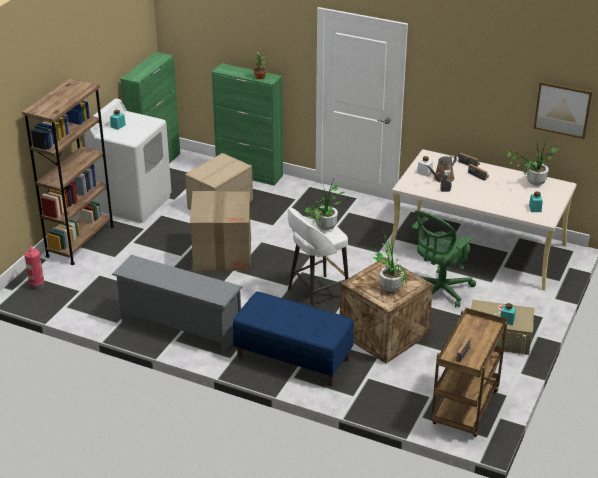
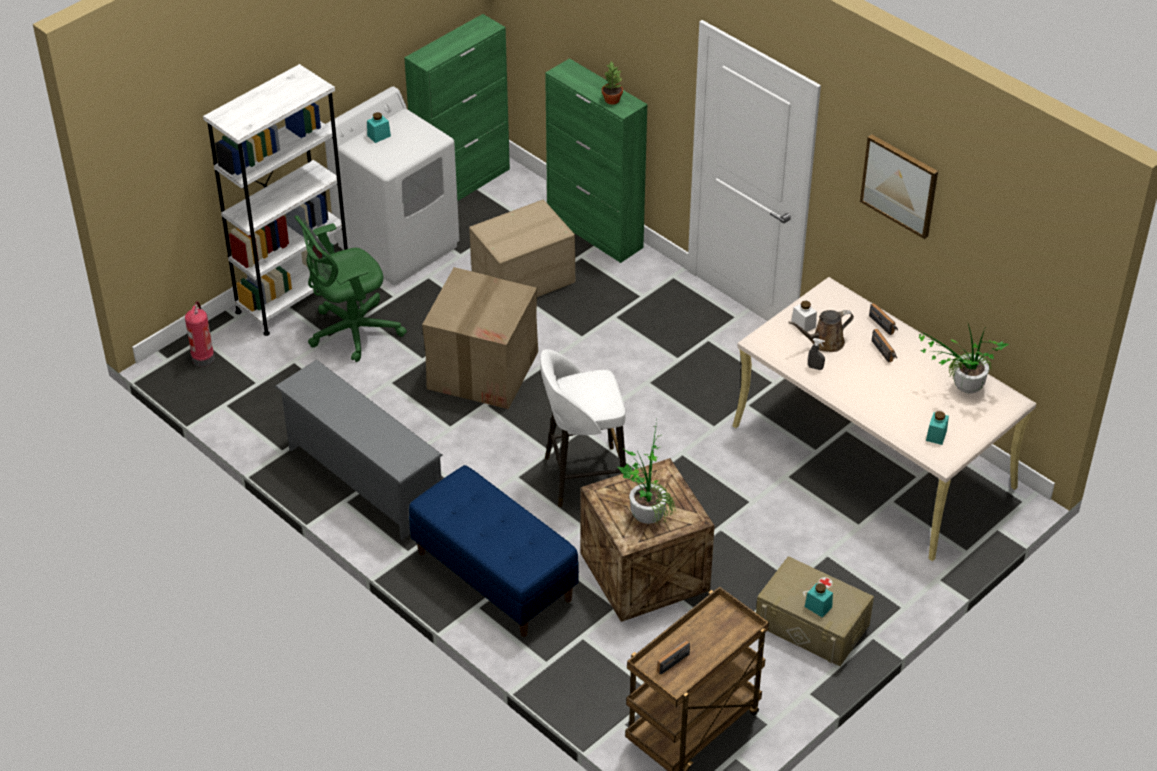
camera: 20 degrees right, 10 degrees up
brown bookcase [22,78,114,265] -> white bookcase [203,64,348,336]
potted plant [304,177,345,230] -> none
green office chair [412,210,476,307] -> green office chair moved to [294,215,407,362]
picture [534,81,592,139] -> picture moved to [860,134,938,239]

